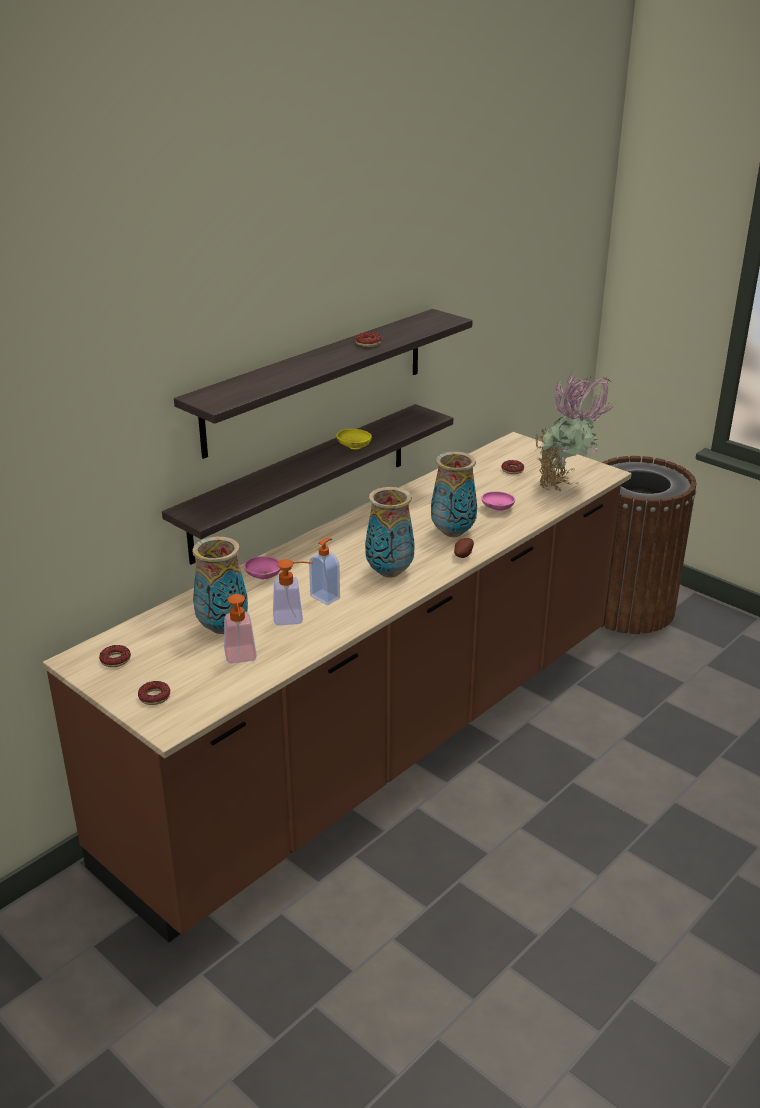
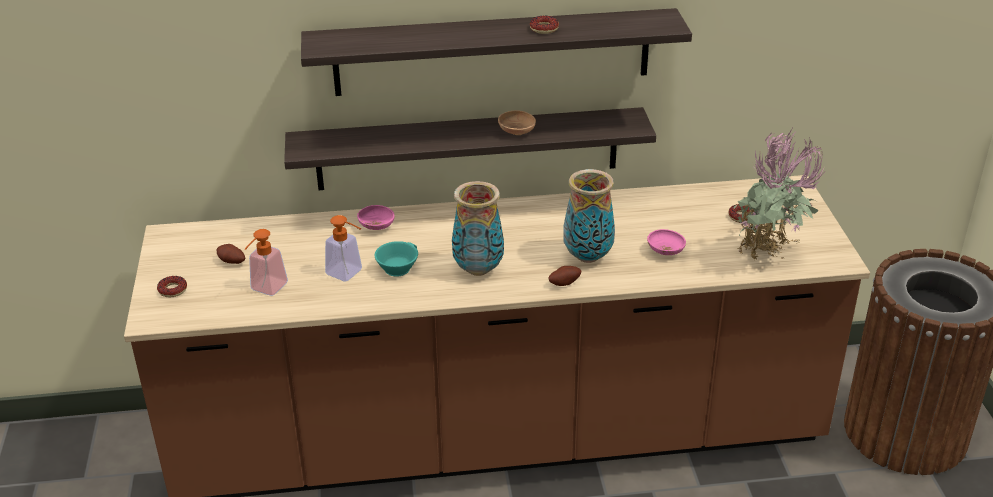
camera: 40 degrees right, 5 degrees up
donut [99,645,131,667] -> none
vase [192,537,248,634] -> none
soap dispenser [309,538,340,605] -> turquoise cup [374,241,418,277]
yellow bowl [336,429,372,449] -> brown bowl [498,110,536,135]
none -> potato [217,244,245,264]

